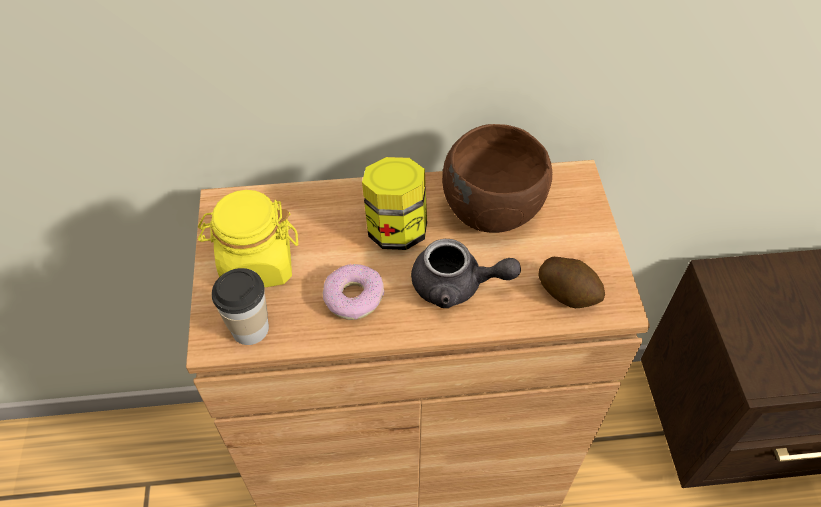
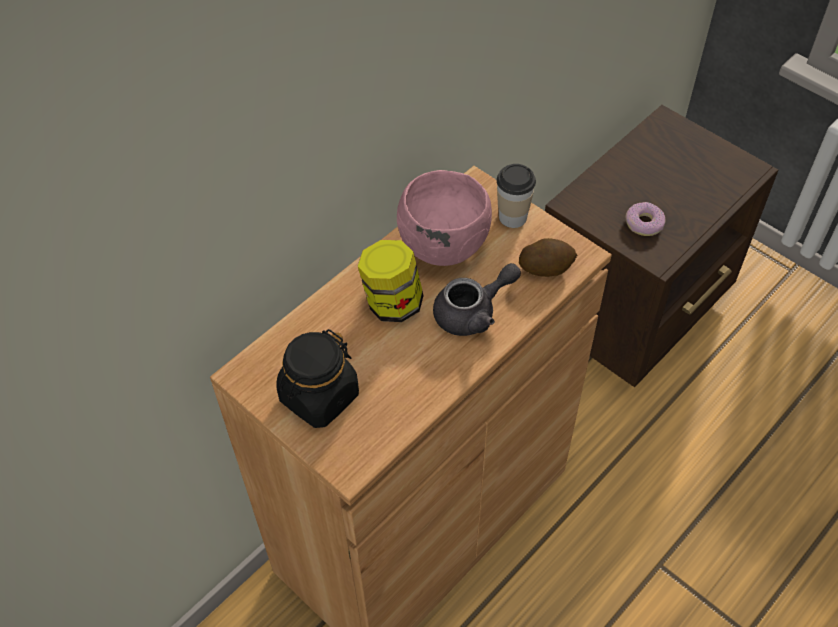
camera: 40 degrees left, 0 degrees up
yellow jar [198,190,298,288] -> black jar [276,329,359,428]
cup [212,268,269,345] -> cup moved to [497,164,536,228]
donut [323,264,384,320] -> donut moved to [625,202,666,236]
brown bowl [442,124,552,233] -> pink bowl [397,170,492,266]

